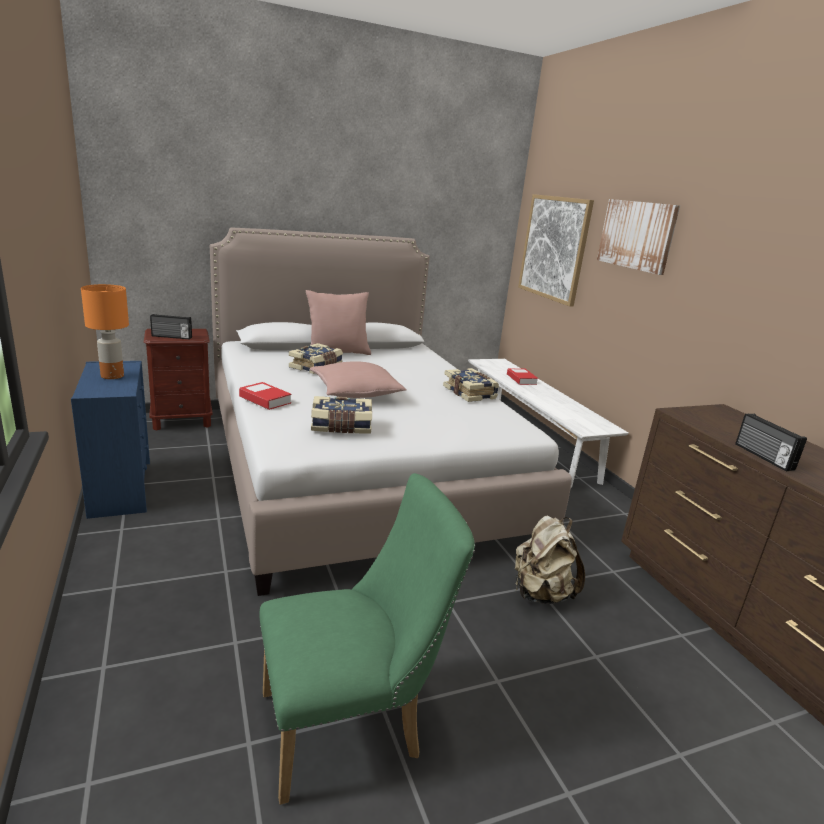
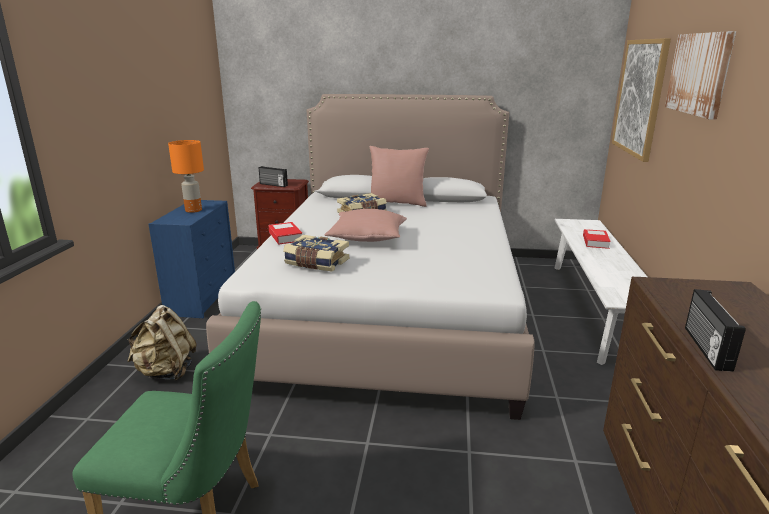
camera: 30 degrees right, 0 degrees up
book [443,368,499,402] -> none
beige backpack [515,516,585,604] -> beige backpack moved to [127,305,197,381]

